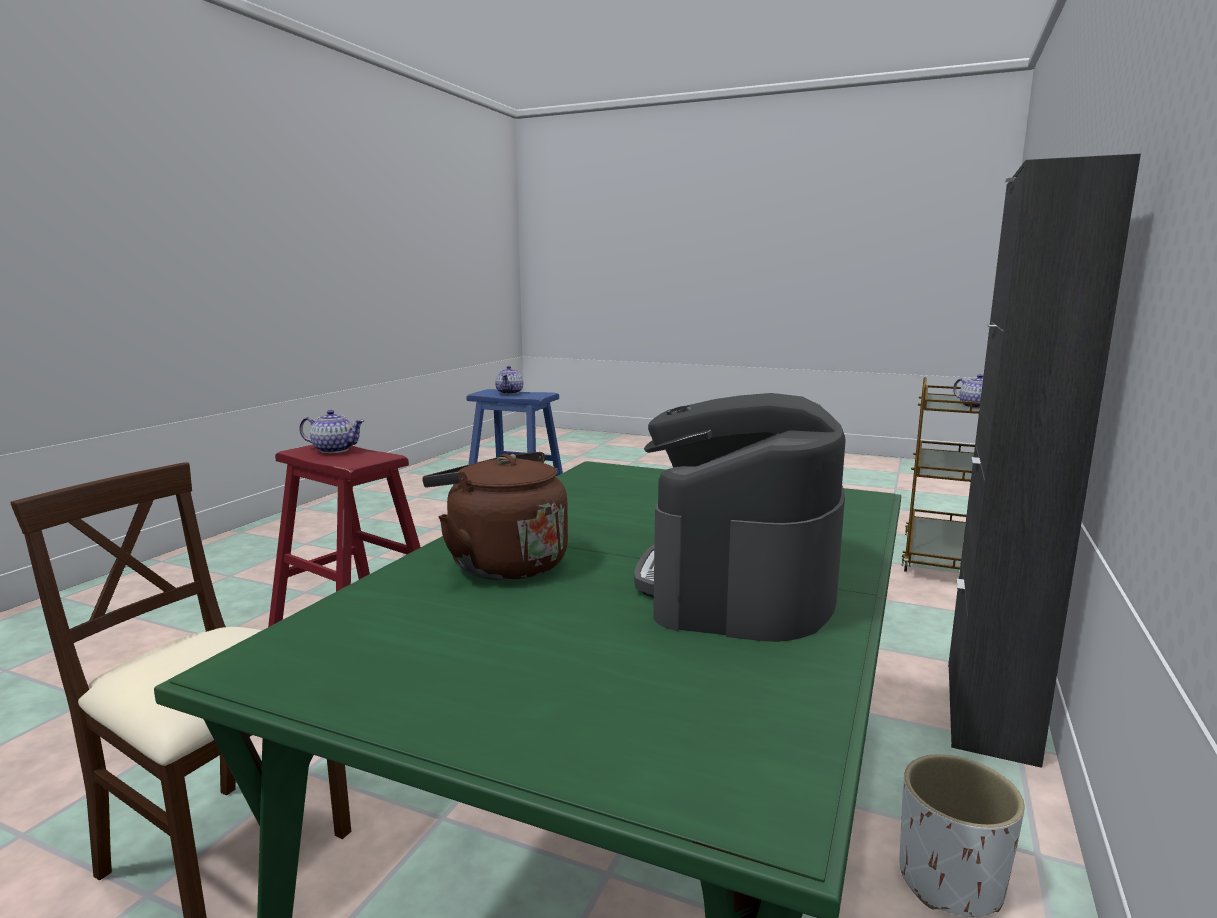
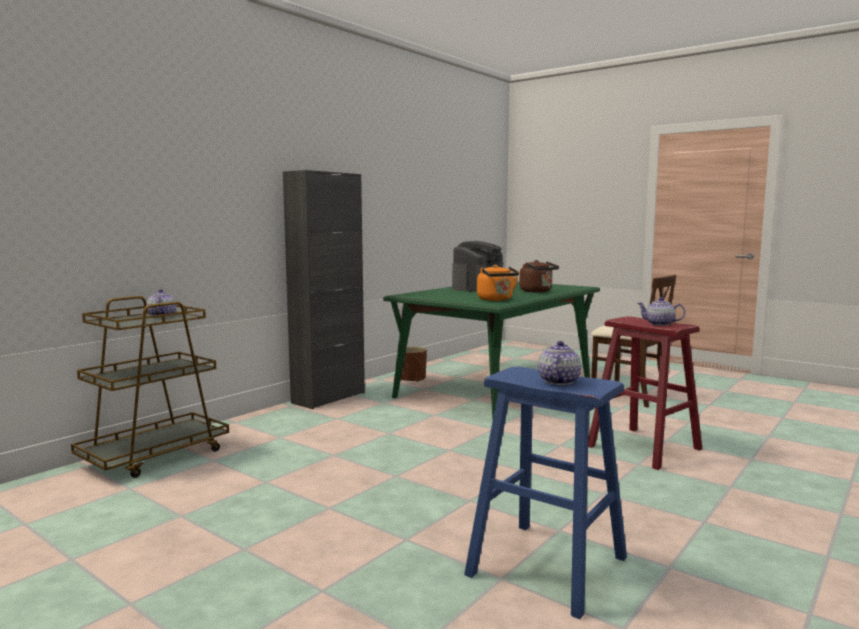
camera: 165 degrees left, 5 degrees down
white planter [899,754,1025,917] -> brown planter [397,347,427,382]
none -> orange kettle [477,265,519,301]

